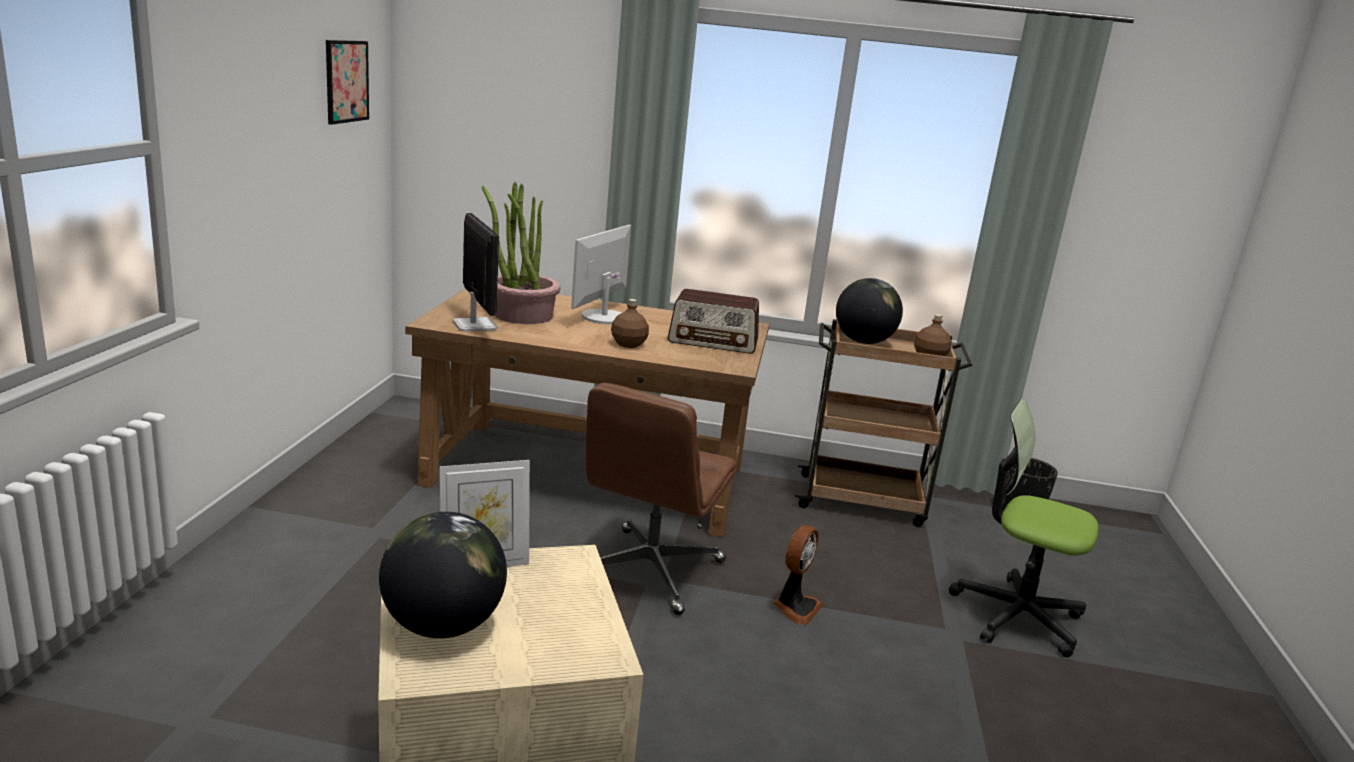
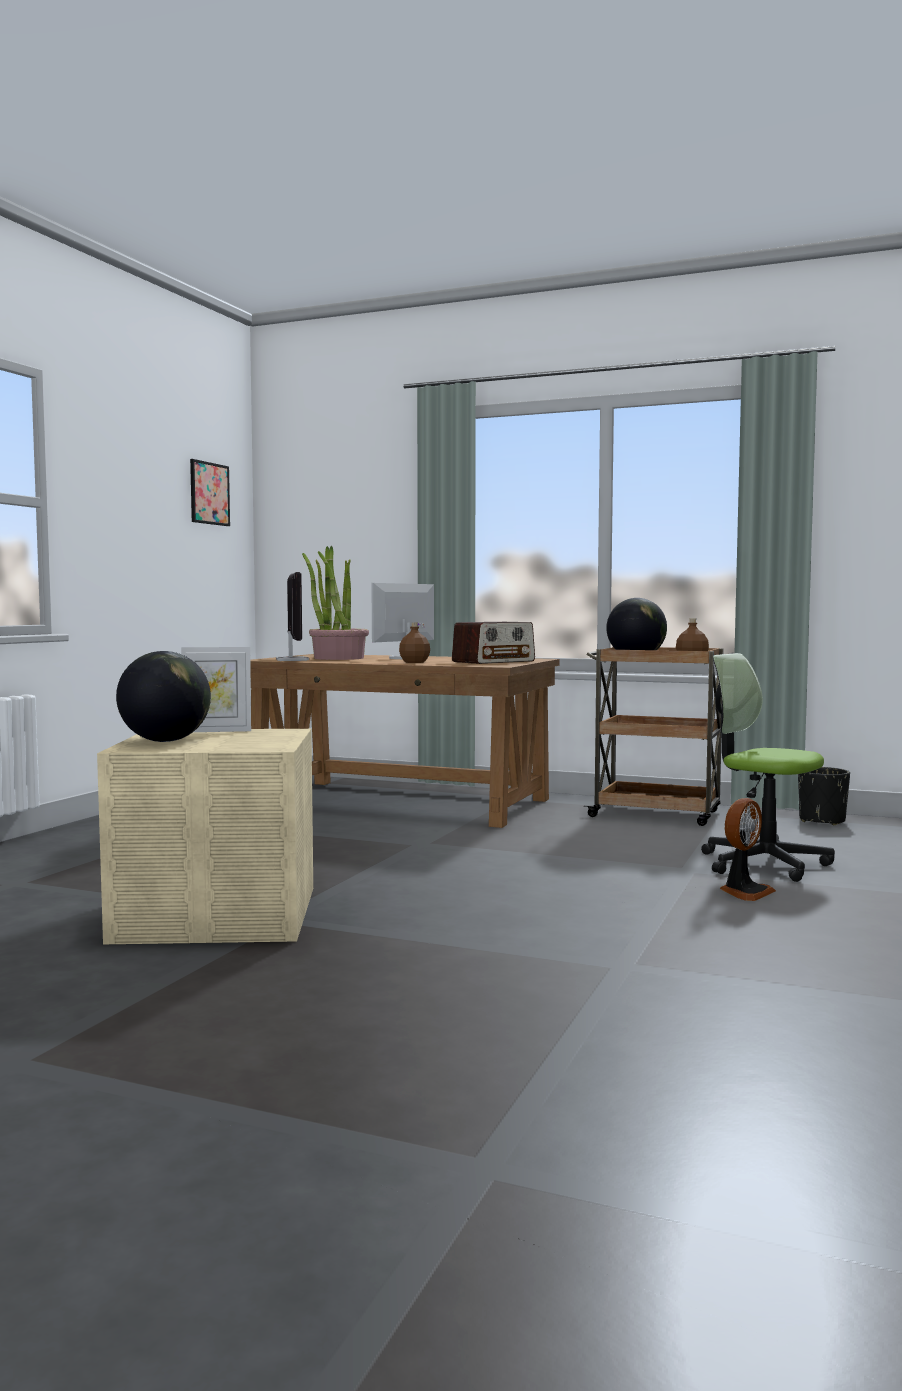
camera: 15 degrees right, 15 degrees down
brown office chair [586,383,736,615] -> none
radio [668,289,759,354] -> radio turned 60 degrees counterclockwise [452,622,535,664]
fan [773,525,823,625] -> fan moved to [720,798,776,901]

